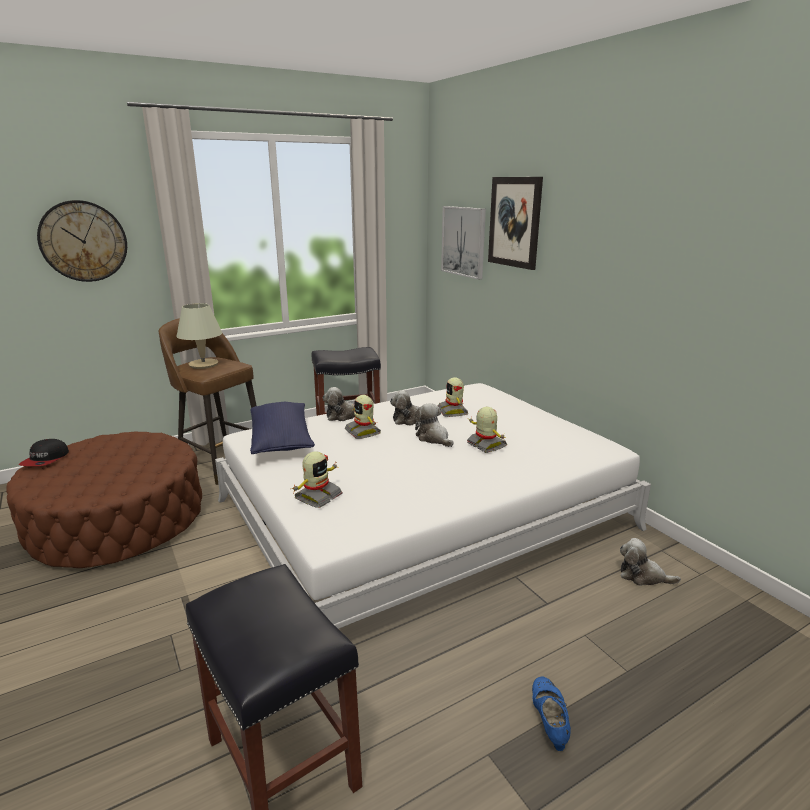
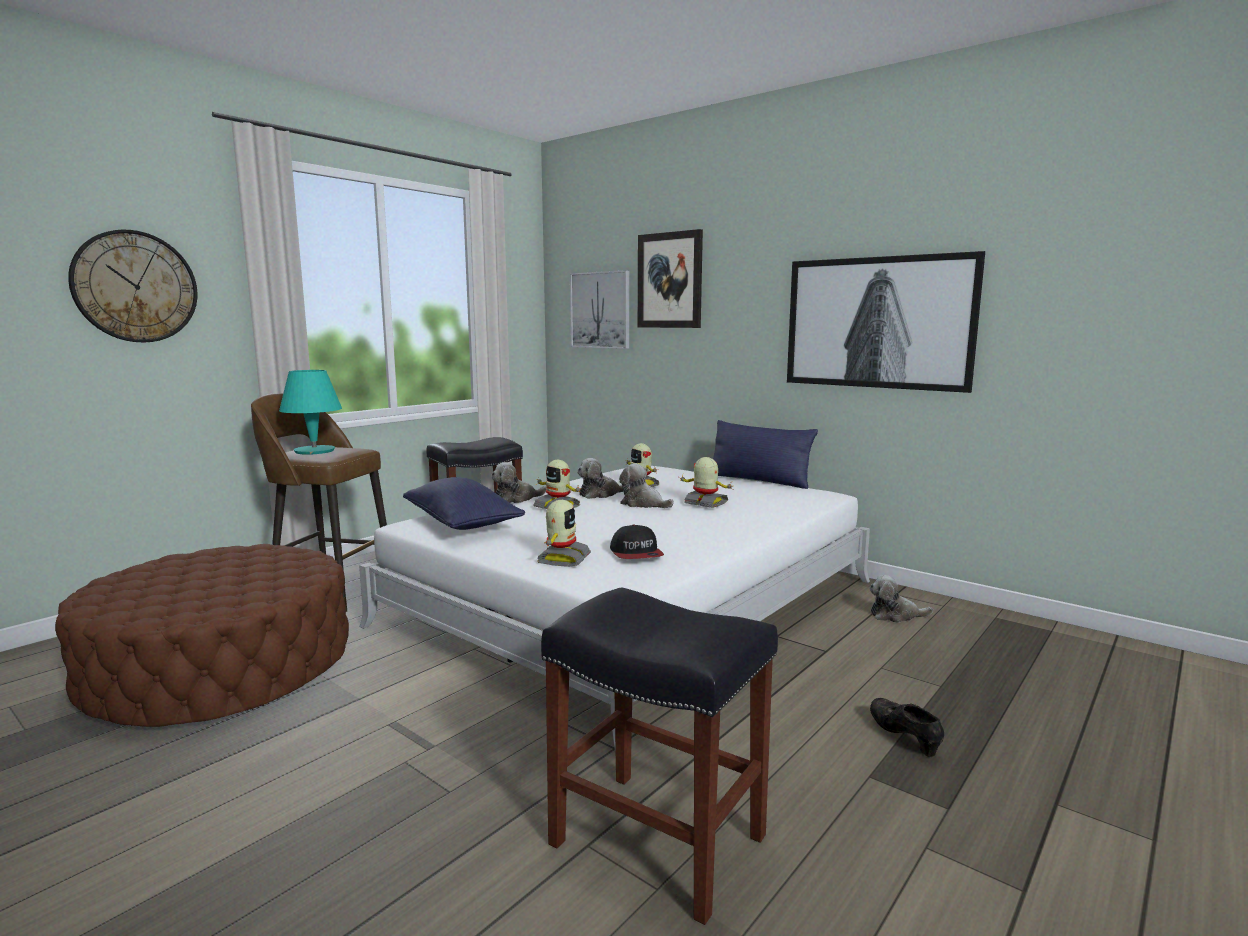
camera: 20 degrees left, 10 degrees down
cap [19,439,69,466] -> cap moved to [610,525,664,559]
beige table lamp [176,303,222,369] -> turquoise table lamp [279,370,342,455]
blue shoe [532,677,571,751] -> black shoe [870,698,944,757]
none -> blue pillow [713,420,818,489]
none -> picture [787,251,985,393]

